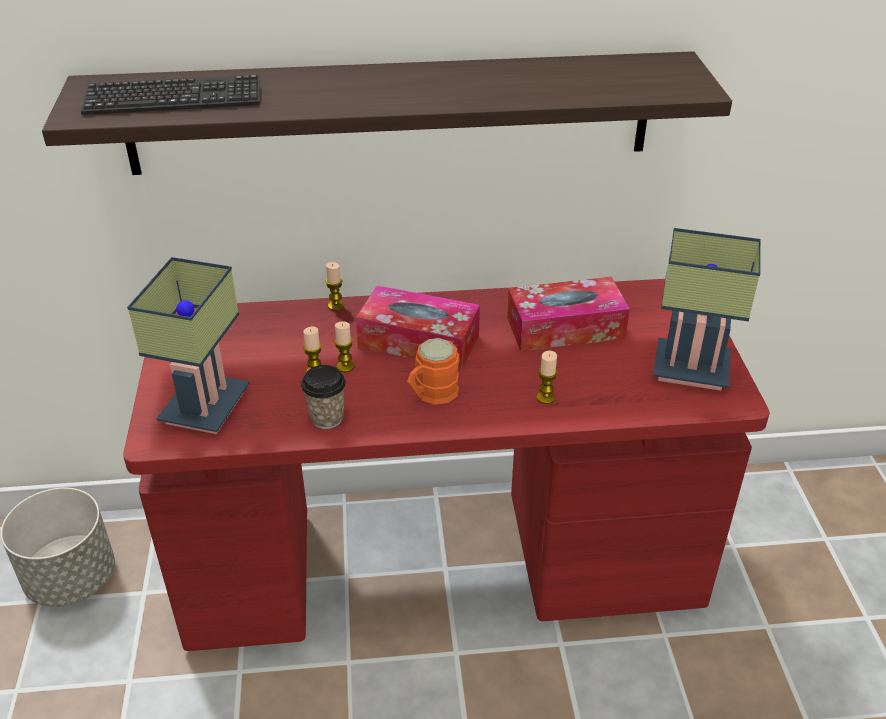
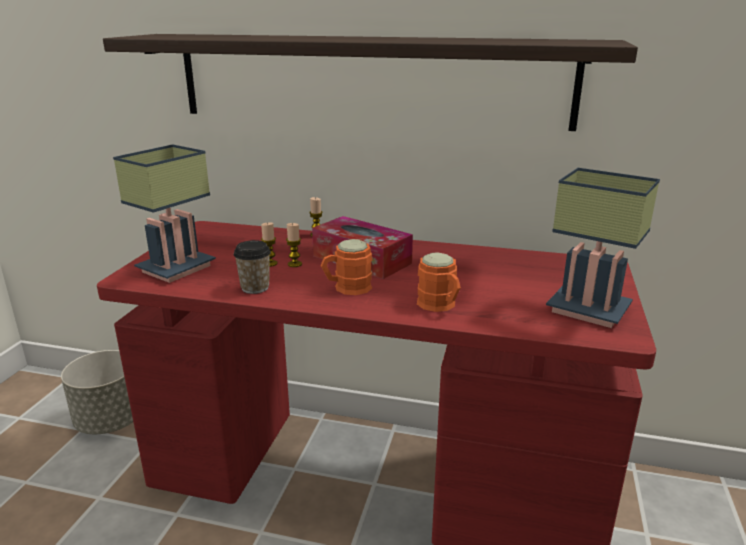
camera: 20 degrees right, 15 degrees down
keyboard [81,75,260,115] -> none
tissue box [507,277,630,351] -> none
candle [537,351,558,404] -> orange mug [417,252,461,312]

